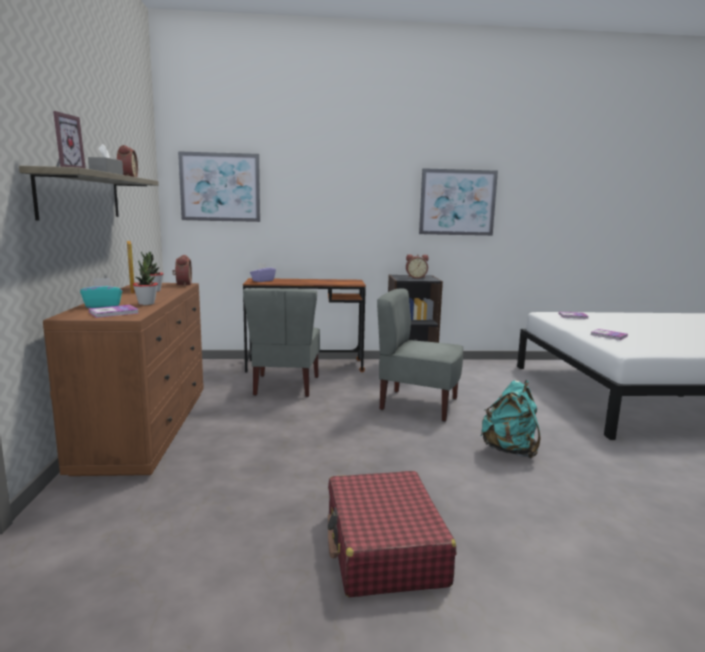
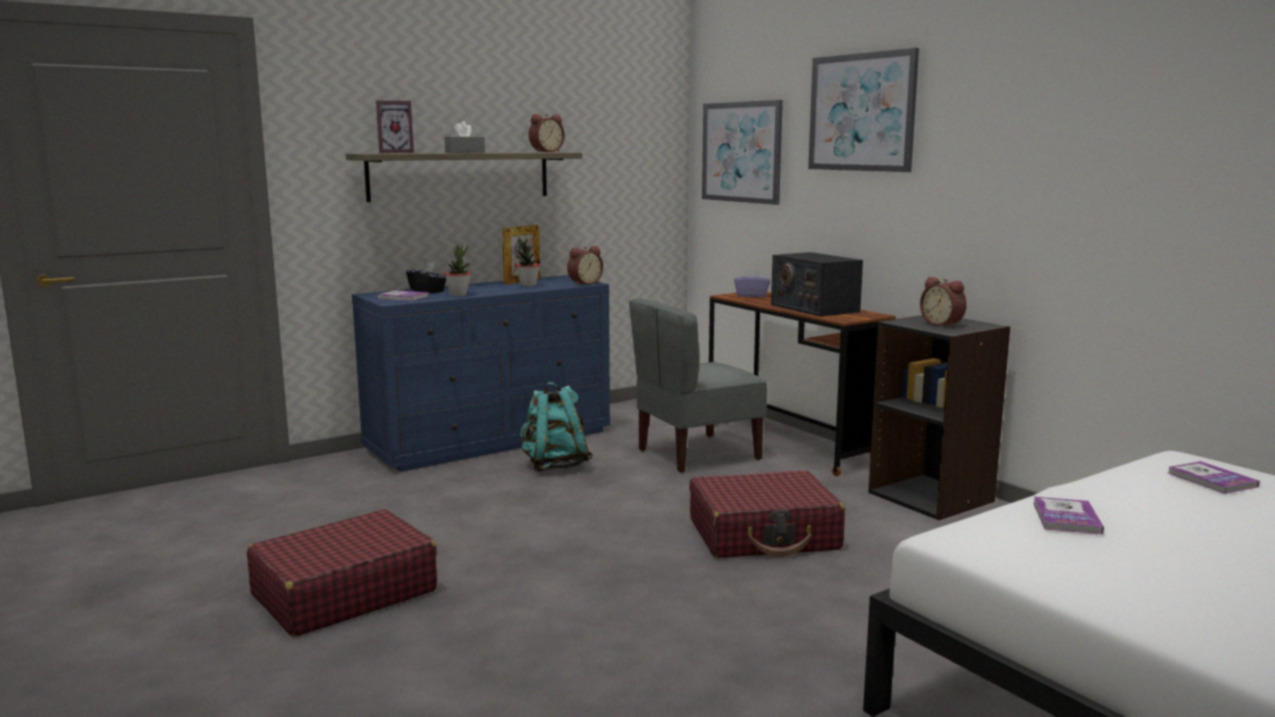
camera: 60 degrees right, 0 degrees up
brown dresser [43,282,204,476] -> blue dresser [352,275,611,472]
turquoise tissue box [80,278,122,308] -> black tissue box [406,261,446,293]
grey chair [377,288,464,422] -> red suitcase [689,471,845,558]
picture [419,168,498,236] -> picture moved to [808,48,919,172]
turquoise backpack [480,380,541,458] -> turquoise backpack moved to [520,382,593,472]
none -> radio [771,252,863,317]

